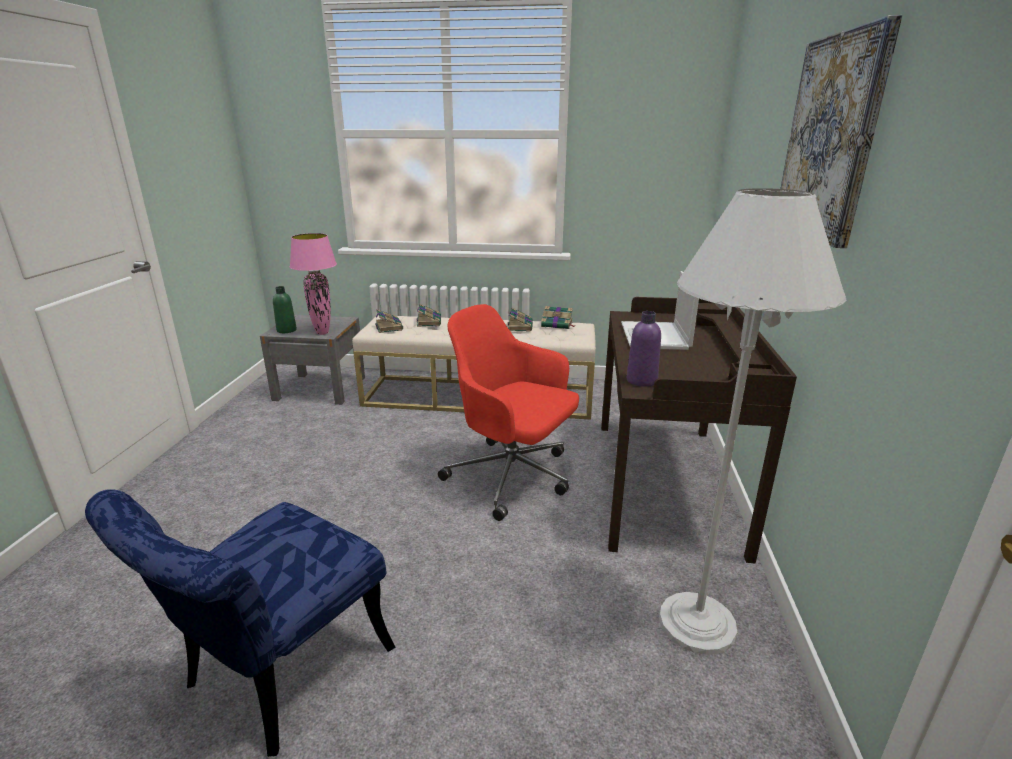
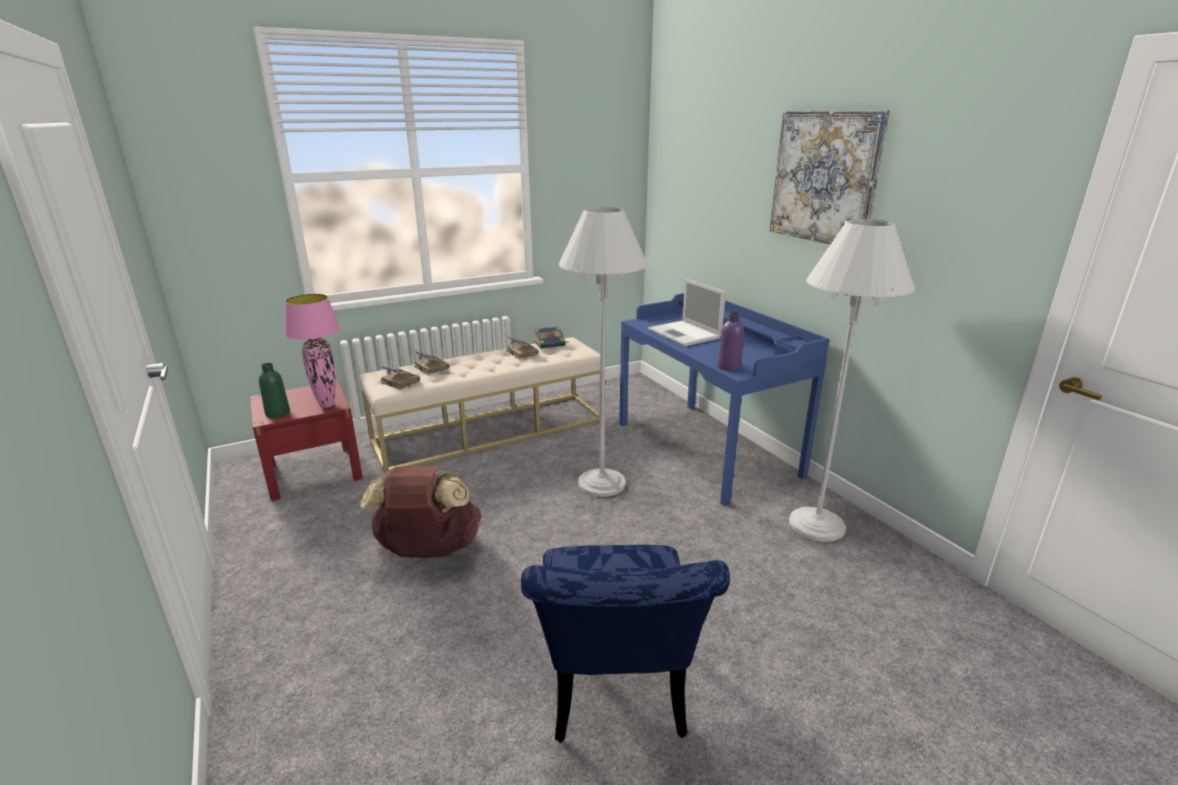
camera: 35 degrees left, 0 degrees up
grey nightstand [260,315,365,405] -> red nightstand [250,381,363,501]
red office chair [438,304,579,521] -> white floor lamp [559,207,648,497]
brown desk [601,297,797,564] -> blue desk [619,293,830,506]
none -> brown backpack [360,466,481,558]

